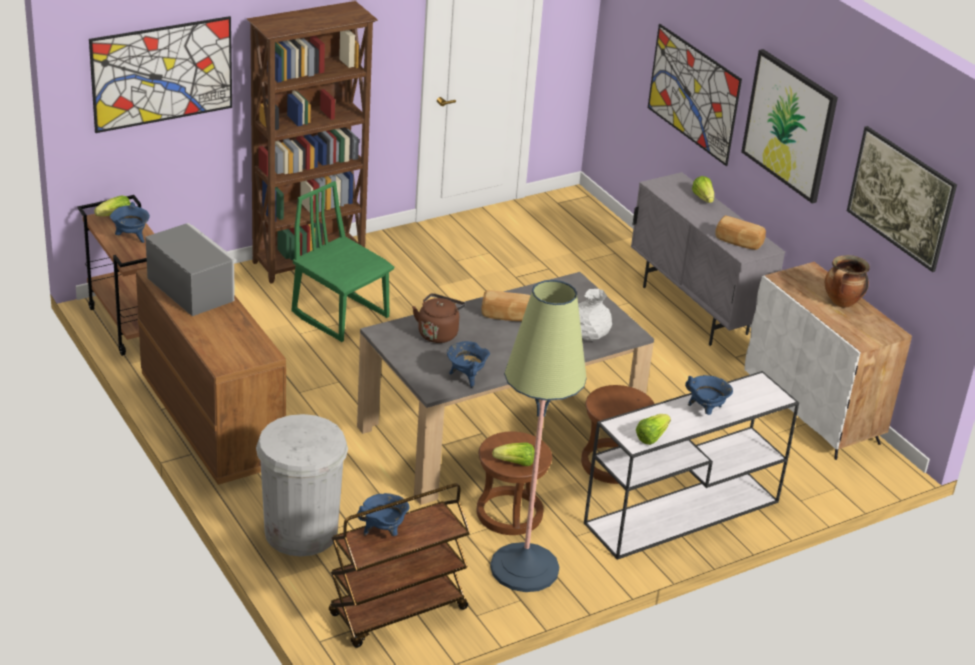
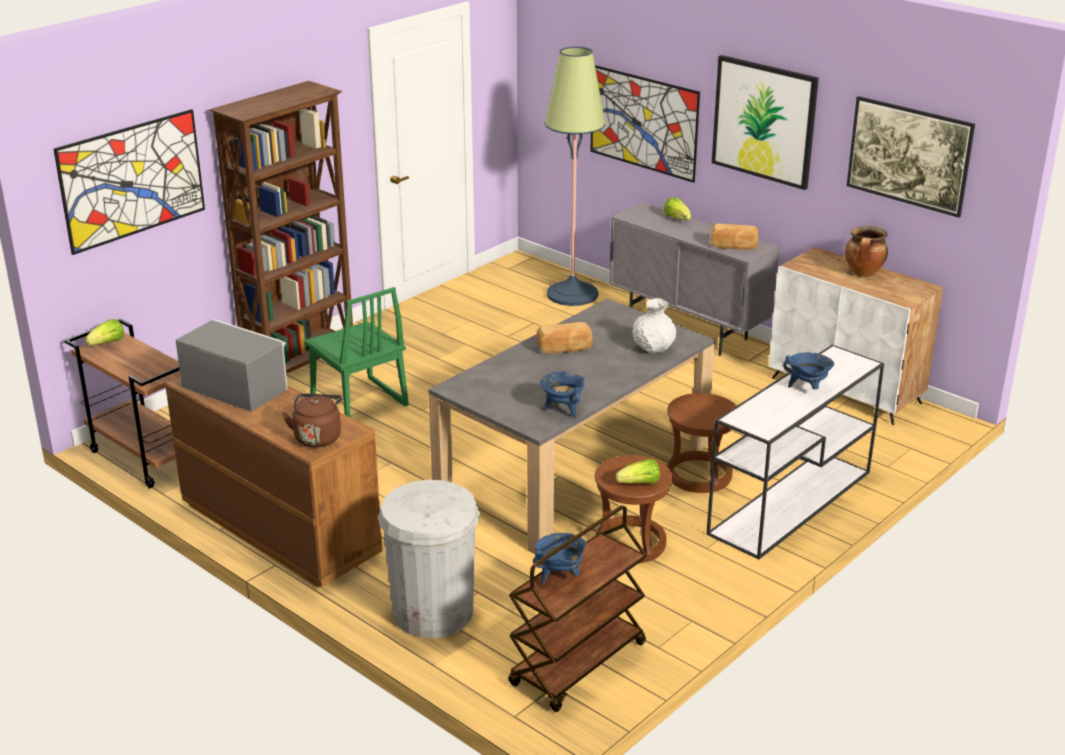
camera: 15 degrees left, 5 degrees down
blue cooking pot [110,202,150,243] -> none
green chair [291,181,394,342] -> green chair turned 150 degrees counterclockwise [304,287,409,417]
brown kettle [412,293,465,343] -> brown kettle moved to [282,393,342,448]
floor lamp [490,280,587,592] -> floor lamp moved to [545,46,605,306]
lettuce [636,414,671,445] -> none

